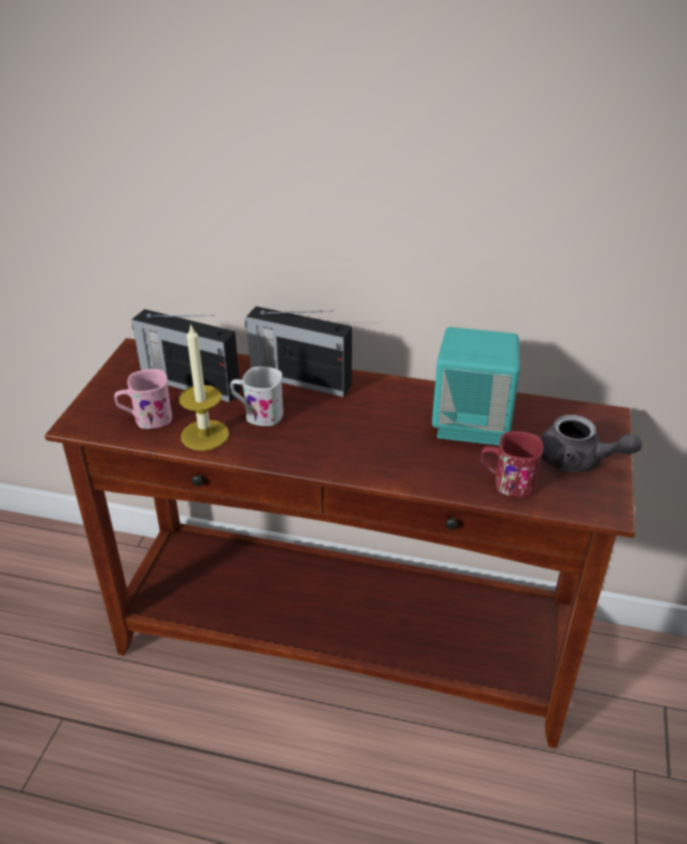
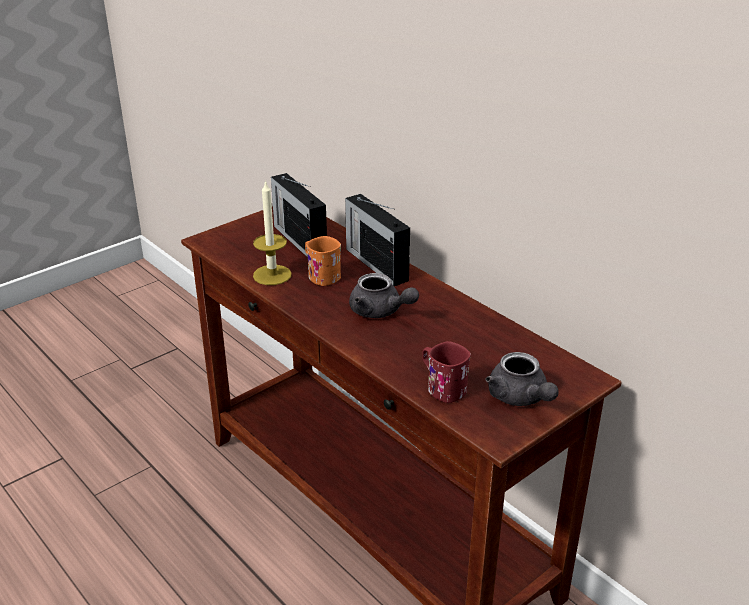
camera: 35 degrees right, 5 degrees down
pink mug [114,369,172,429] -> none
white mug [230,367,283,426] -> orange mug [305,236,341,286]
turquoise speaker [432,327,520,446] -> none
none -> grey teapot [349,273,419,318]

